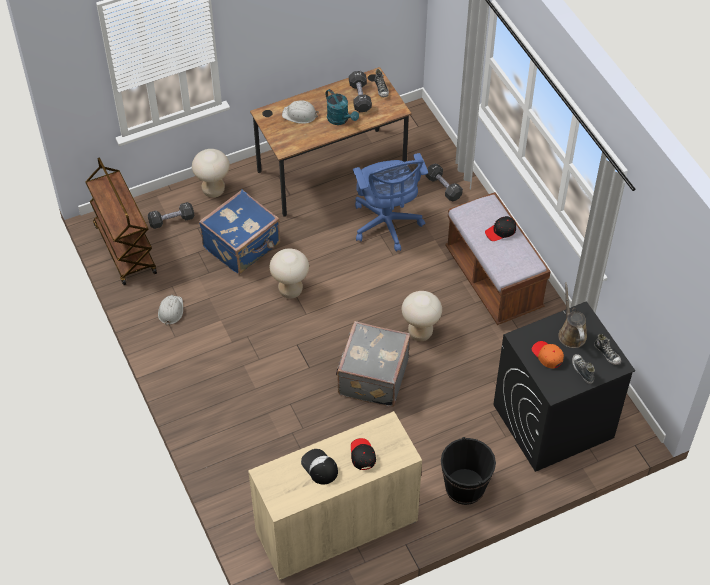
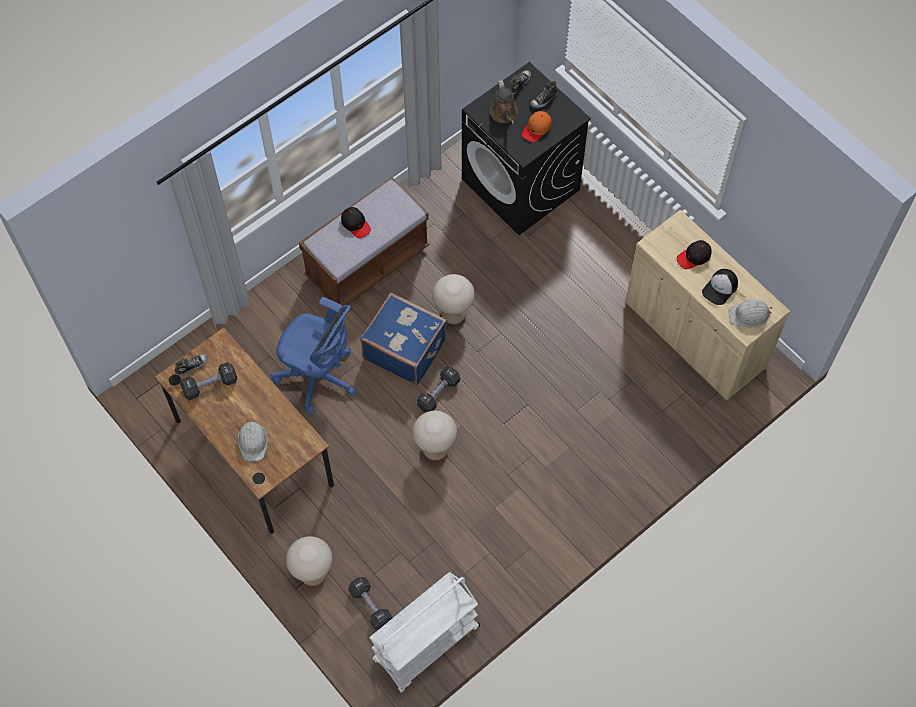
camera: 105 degrees left, 10 degrees up
brown cart [85,157,157,285] -> white cart [370,572,480,693]
white hard hat [158,295,183,325] -> white hard hat moved to [729,299,772,327]
blue suitcase [199,189,280,275] -> blue suitcase moved to [360,292,447,385]
turquoise watering can [326,89,359,125] -> none
grey suitcase [336,321,410,407] -> none
blue office chair [353,153,428,252] -> blue office chair turned 60 degrees clockwise [271,297,356,414]
black dumbbell [426,163,463,201] -> black dumbbell moved to [416,367,460,412]
black bucket [441,437,496,505] -> none
brown watering can [558,282,587,348] -> brown watering can turned 75 degrees counterclockwise [490,80,518,124]

